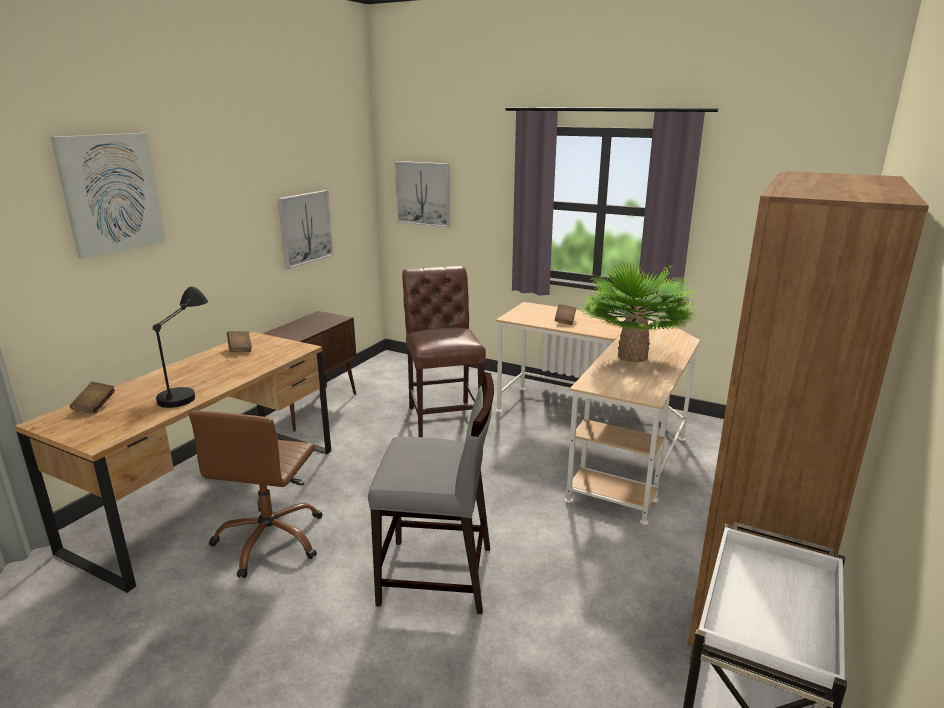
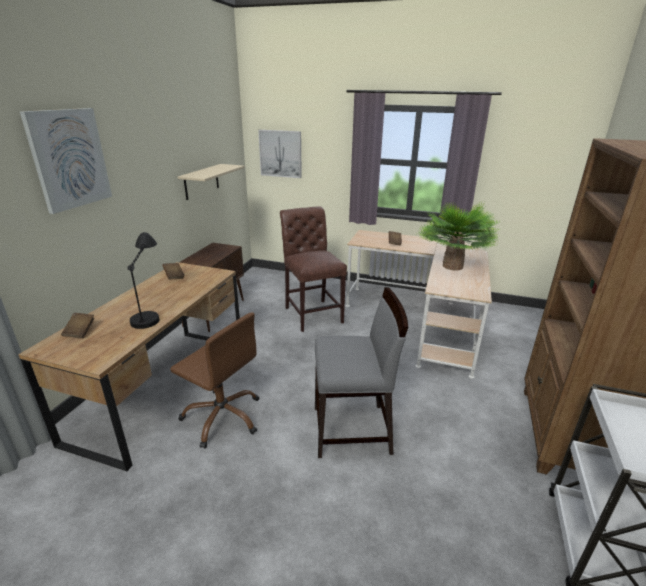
camera: 10 degrees left, 5 degrees up
brown office chair [189,411,322,578] -> brown office chair turned 60 degrees counterclockwise [170,312,260,448]
picture [277,190,333,269] -> beige shelf [177,164,245,200]

